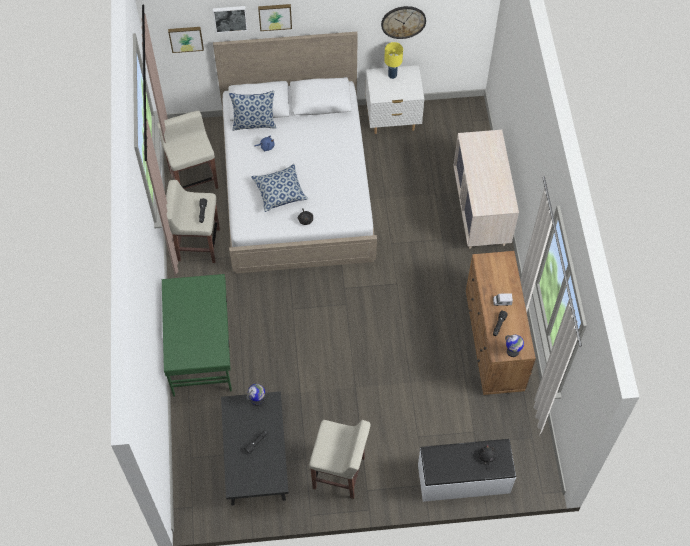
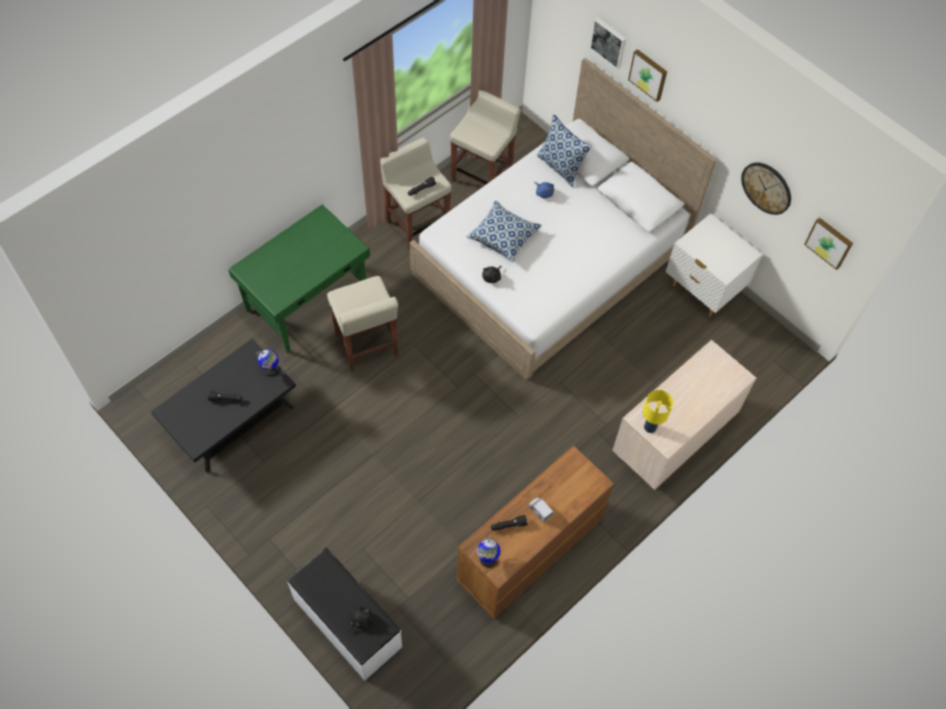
camera: 50 degrees right, 0 degrees up
picture [168,27,204,53] -> picture moved to [804,217,853,270]
beige stool [309,420,371,499] -> beige stool moved to [327,276,398,372]
yellow table lamp [384,42,403,79] -> yellow table lamp moved to [643,390,673,433]

